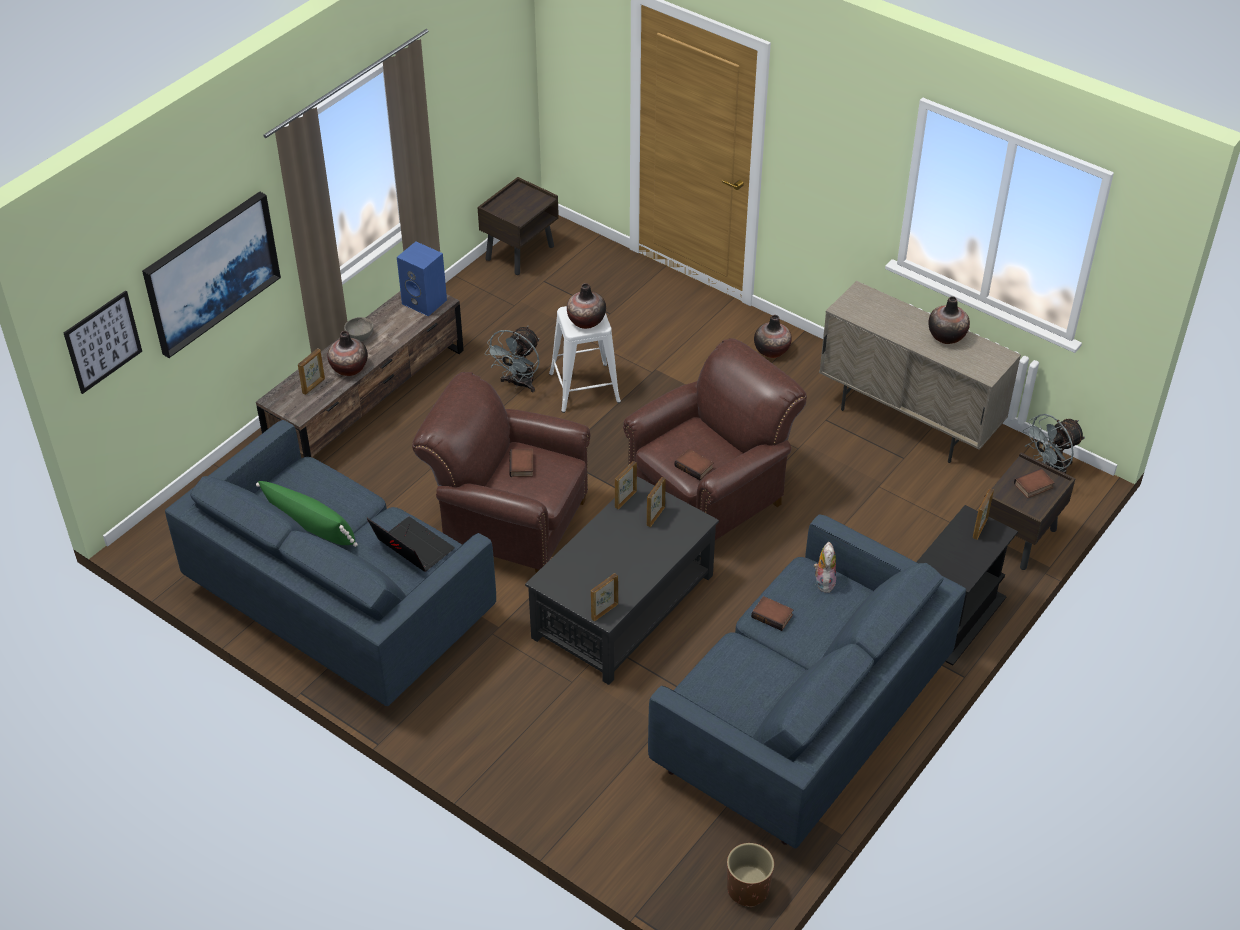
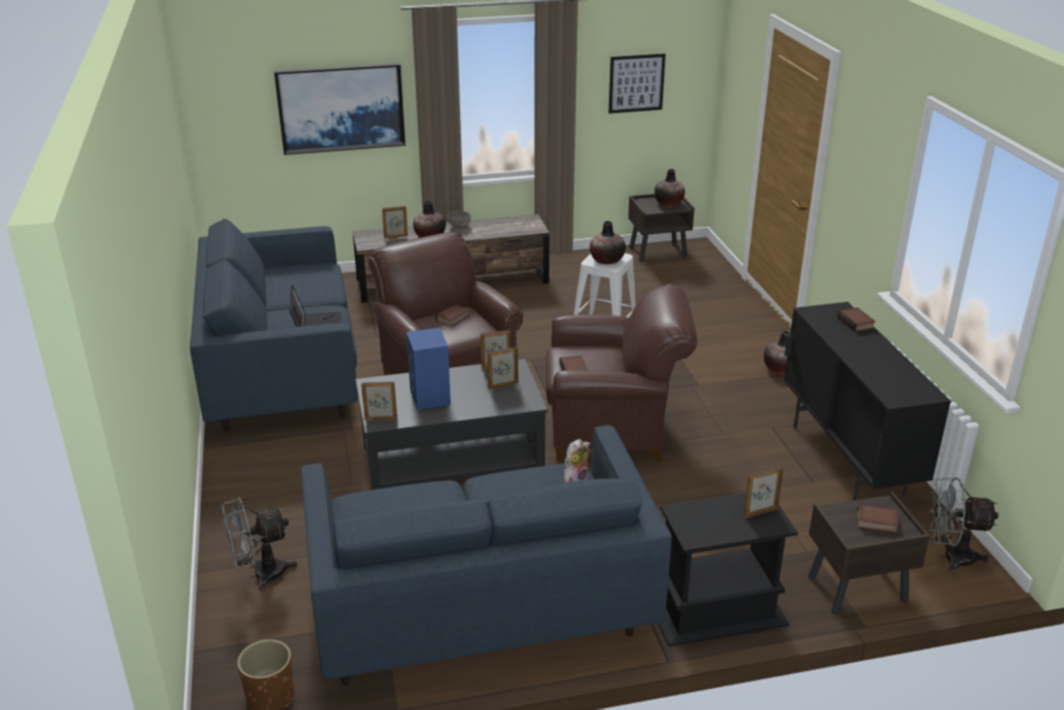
camera: 40 degrees right, 15 degrees down
picture [64,290,142,394] -> picture moved to [609,54,666,114]
green pillow [256,481,358,547] -> none
blue speaker [397,241,447,316] -> blue speaker moved to [406,328,451,410]
grey fan [485,326,540,392] -> grey fan moved to [222,497,297,591]
book [751,596,794,631] -> book moved to [837,307,876,332]
beige cabinet [819,281,1021,463] -> black cabinet [784,302,951,501]
vase [928,296,970,344] -> vase moved to [654,169,685,207]

